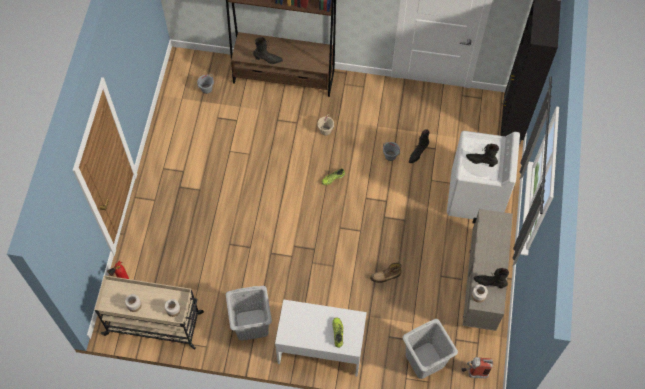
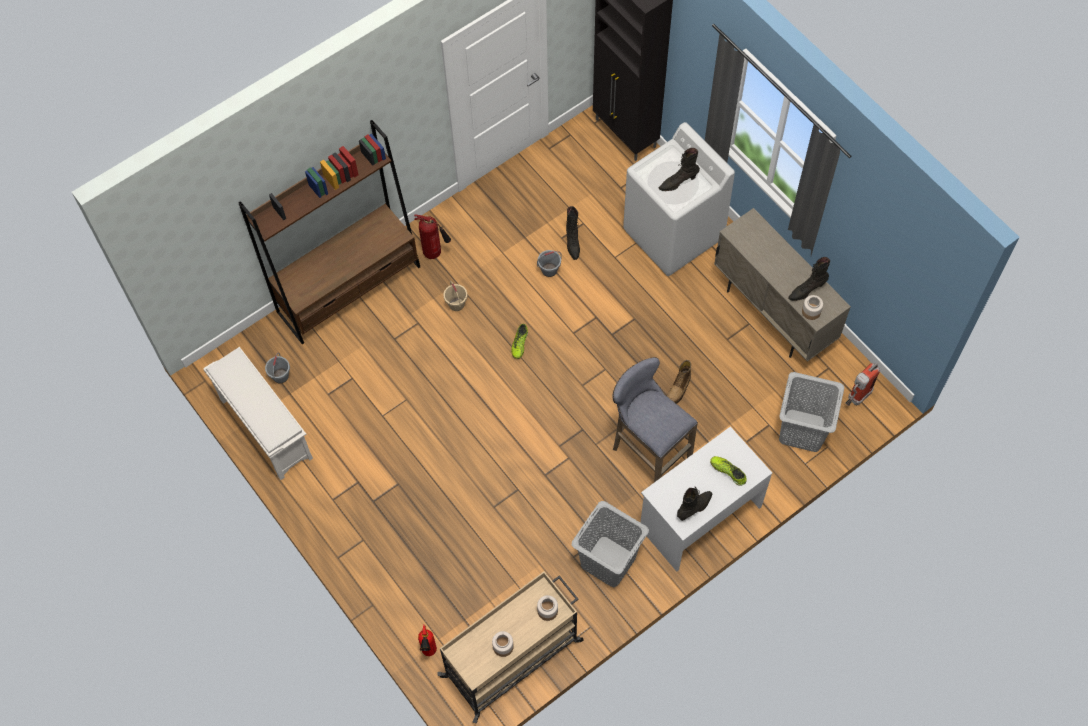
camera: 45 degrees left, 0 degrees up
black boot [253,37,283,64] -> black boot moved to [677,488,712,521]
none -> white shoe rack [203,347,313,480]
none -> fire extinguisher [414,215,451,259]
none -> grey stool [612,357,698,482]

